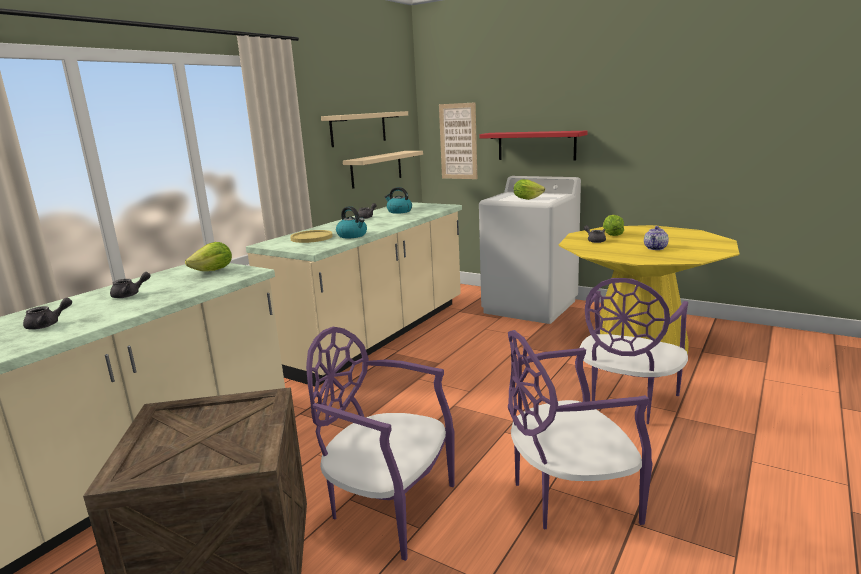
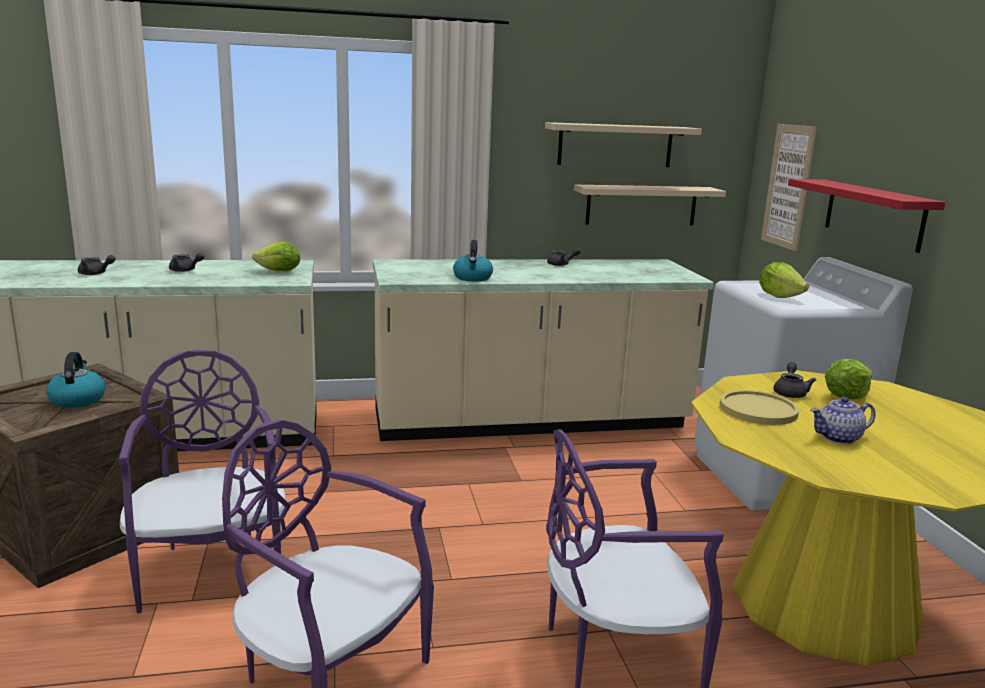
camera: 45 degrees right, 0 degrees up
yellow plate [290,230,333,243] -> yellow plate moved to [720,390,799,425]
kettle [385,187,412,214] -> kettle moved to [46,352,106,408]

